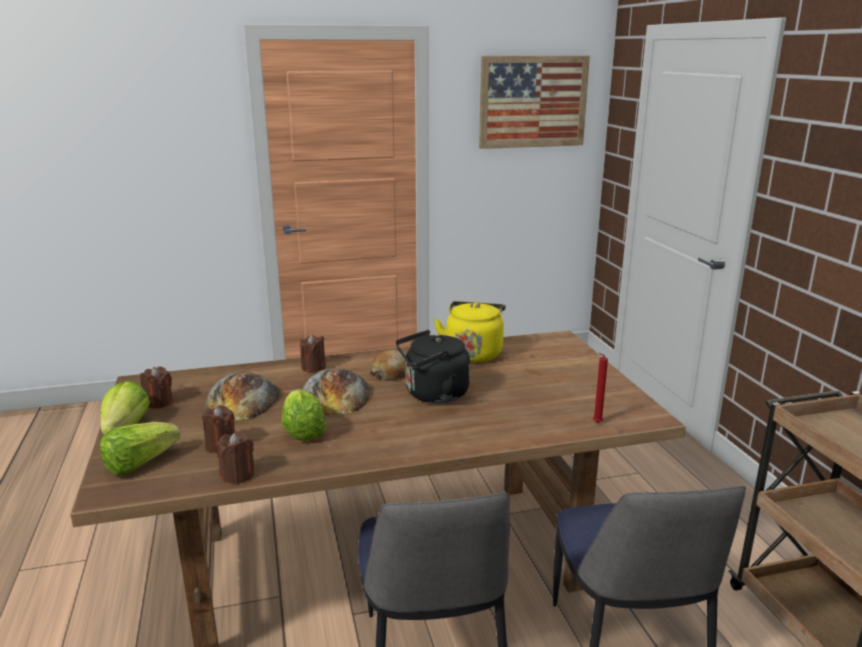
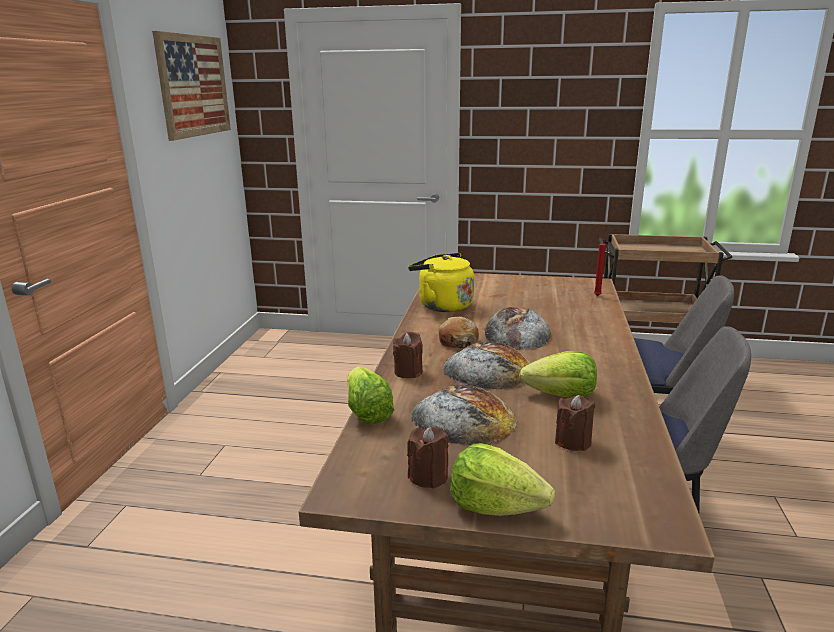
camera: 65 degrees left, 0 degrees up
lettuce [100,422,180,476] -> lettuce moved to [347,366,394,424]
brown candle [217,433,254,484] -> none
black kettle [396,330,470,404] -> bread [484,307,551,350]

